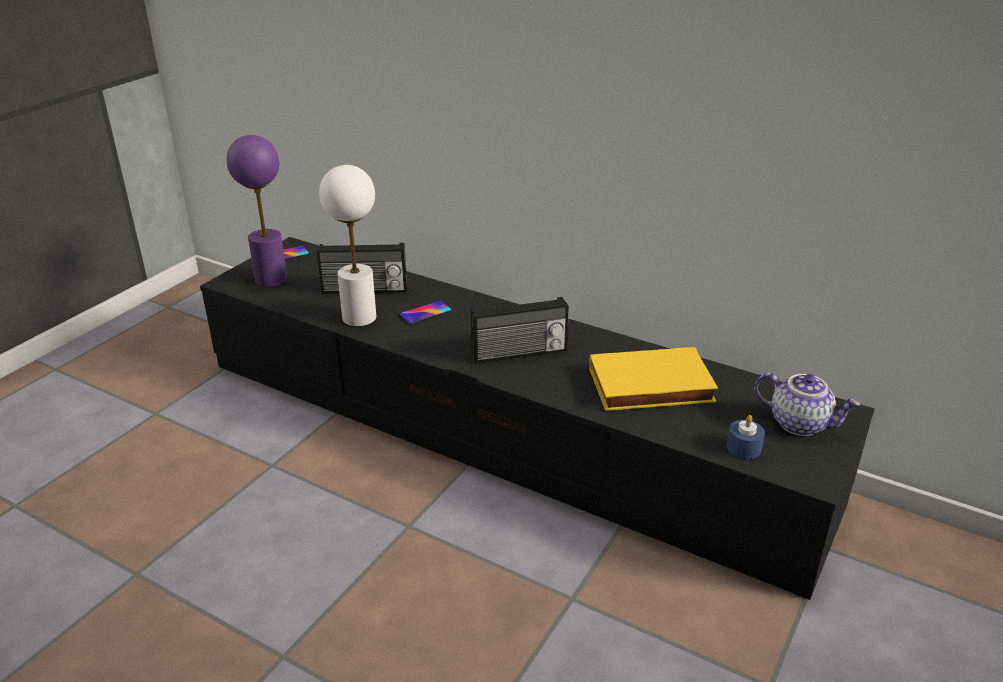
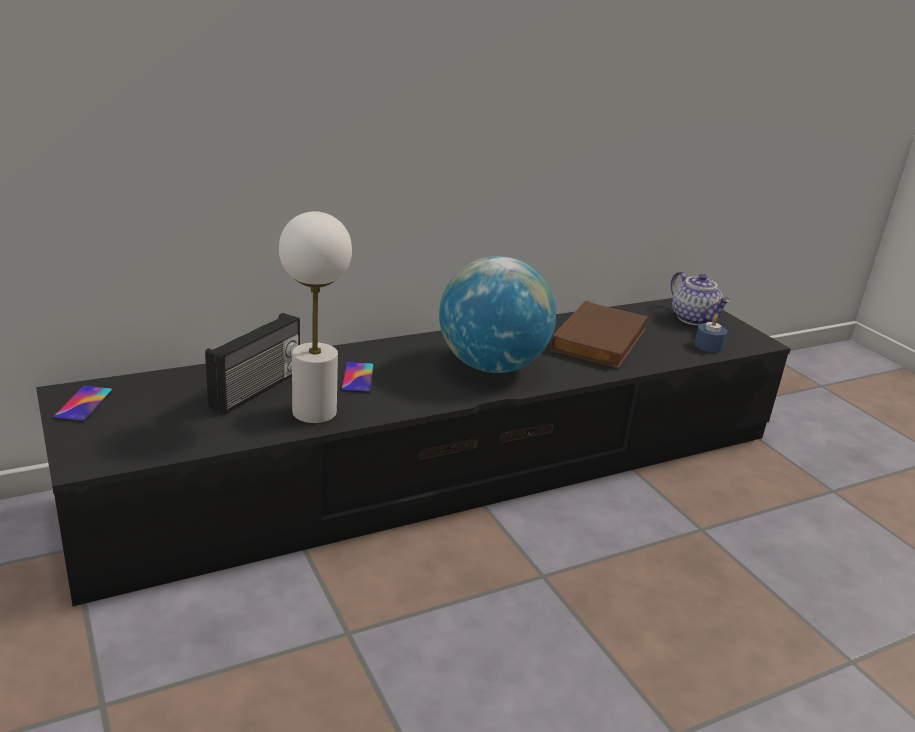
camera: 60 degrees left, 5 degrees down
purple table lamp [226,135,287,287] -> none
radio [471,297,569,364] -> globe [439,256,556,373]
yellow book [589,347,718,411] -> brown book [550,301,648,369]
teapot [754,373,861,436] -> teapot turned 90 degrees clockwise [670,271,730,326]

